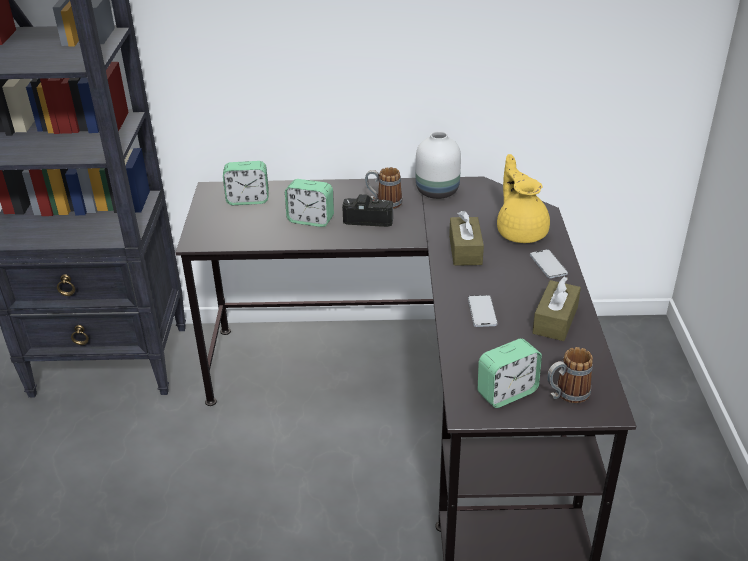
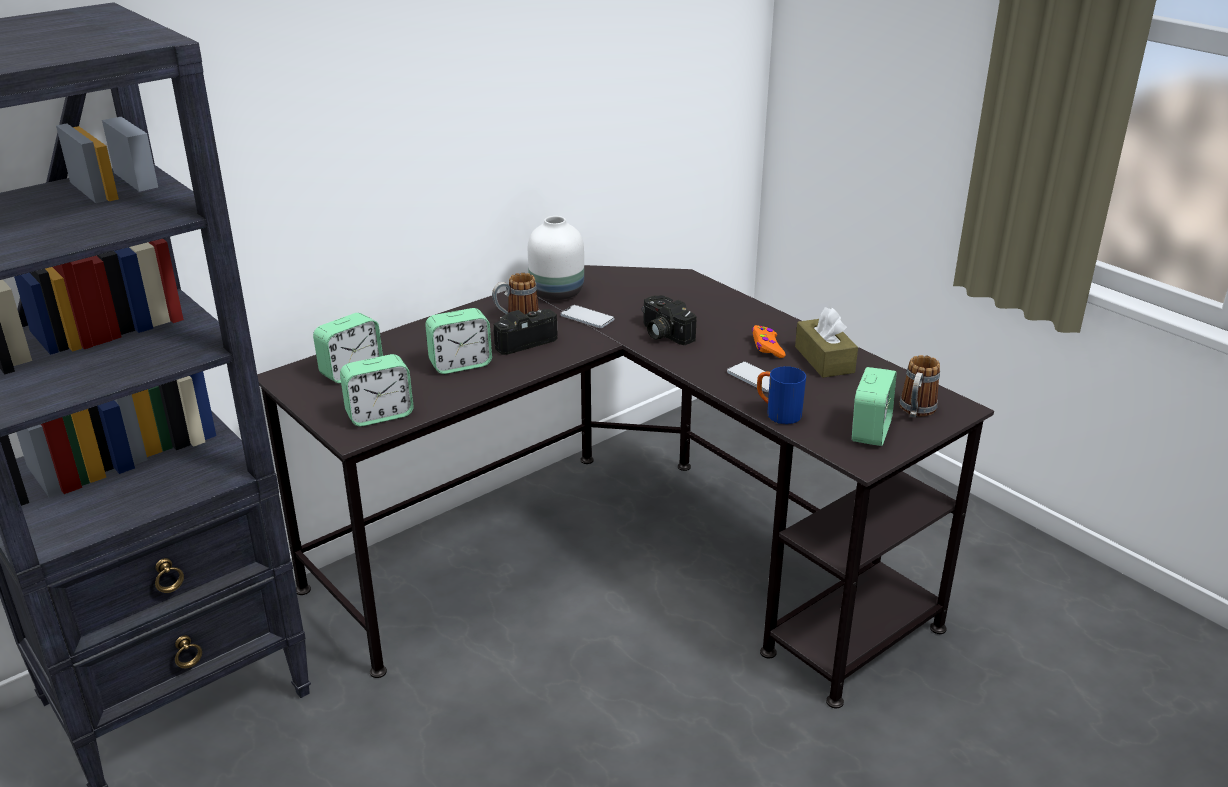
camera: 40 degrees left, 5 degrees down
brown tissue box [449,211,484,266] -> camera [641,295,697,345]
yellow teapot [497,154,550,243] -> none
phone [530,249,568,278] -> phone moved to [560,305,614,328]
none -> alarm clock [340,354,414,427]
none -> orange game controller [752,325,786,358]
none -> blue mug [757,366,806,424]

